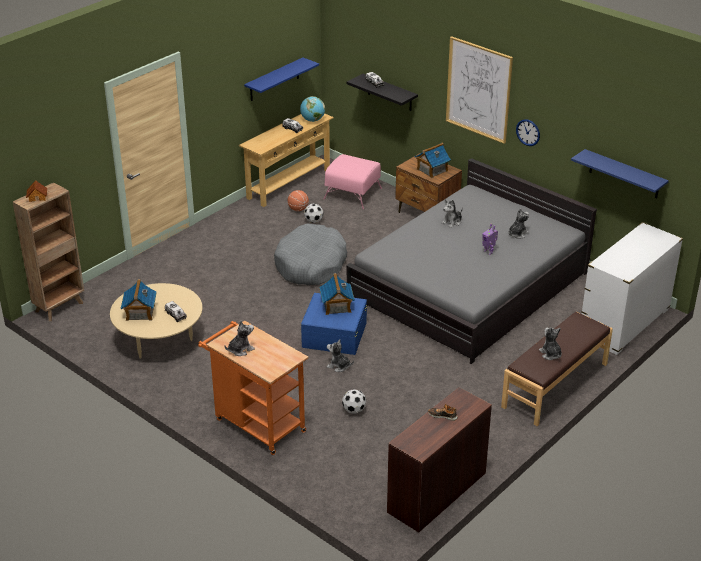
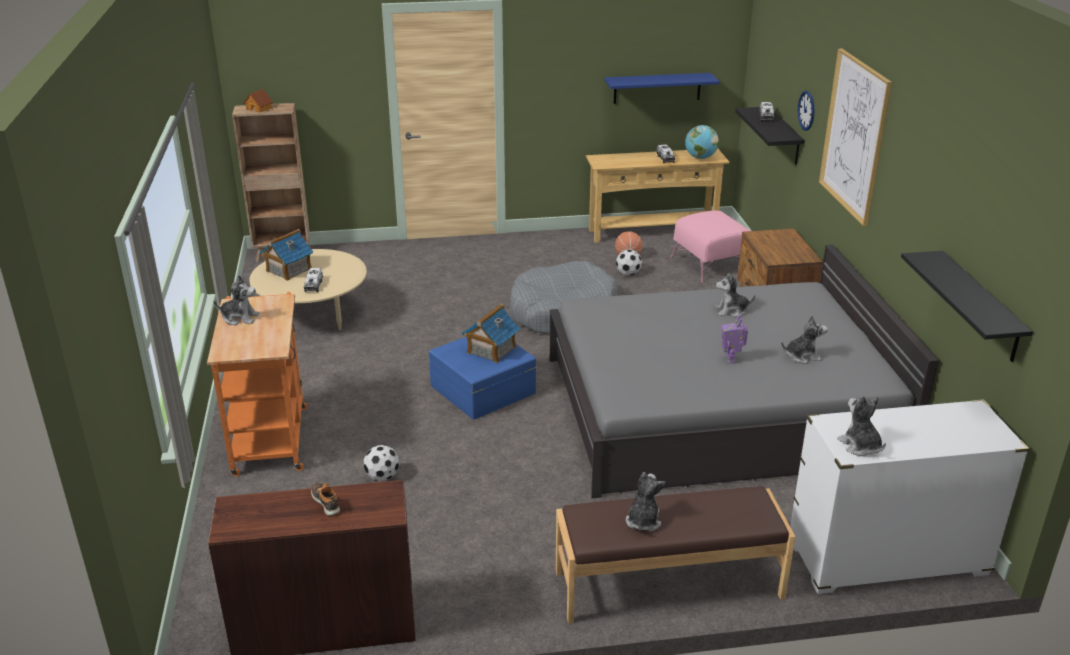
camera: 40 degrees right, 5 degrees down
plush toy [327,339,354,372] -> plush toy moved to [837,396,886,456]
toy house [415,143,451,178] -> none
wall clock [516,119,540,146] -> wall clock moved to [798,91,814,131]
blue shelf [571,149,669,198] -> black shelf [901,251,1033,362]

